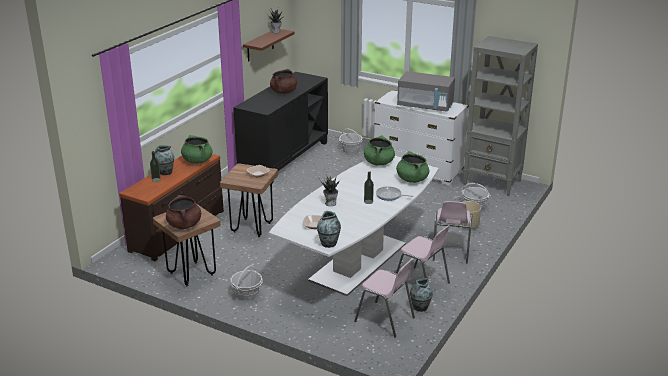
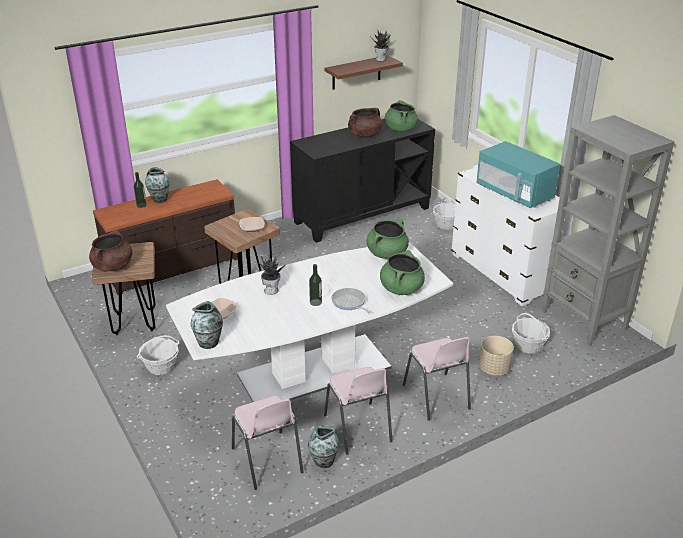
camera: 30 degrees right, 5 degrees up
green cooking pot [181,135,213,164] -> green cooking pot moved to [385,100,418,132]
grey microwave [397,71,455,112] -> turquoise microwave [476,141,560,208]
pink chair [433,201,472,263] -> pink chair turned 60 degrees counterclockwise [403,337,471,421]

